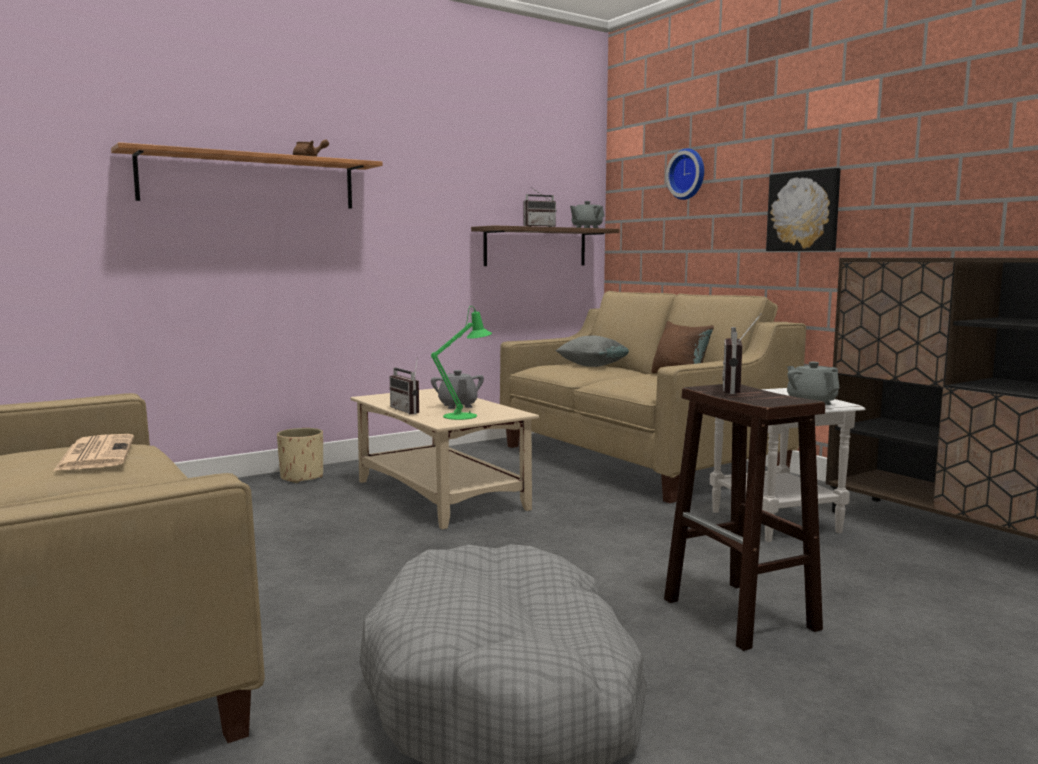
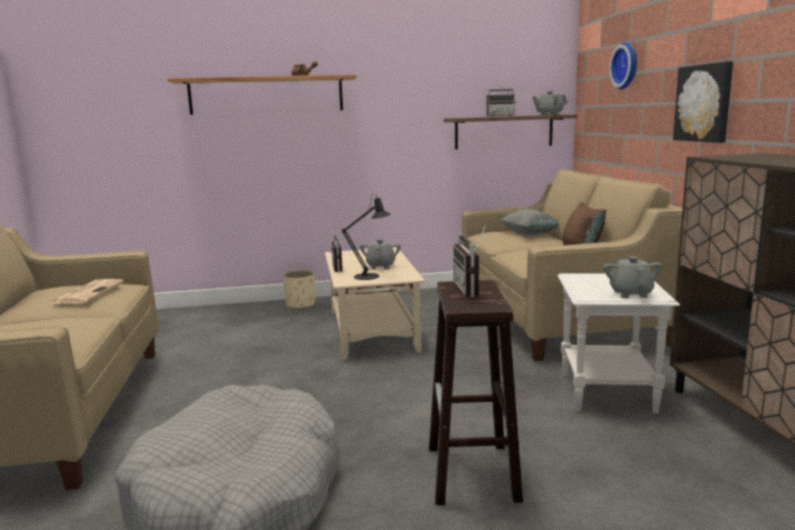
camera: 25 degrees right, 5 degrees up
green table lamp [431,306,492,420] -> black table lamp [342,193,390,280]
radio [722,313,762,394] -> radio turned 45 degrees counterclockwise [453,224,486,297]

